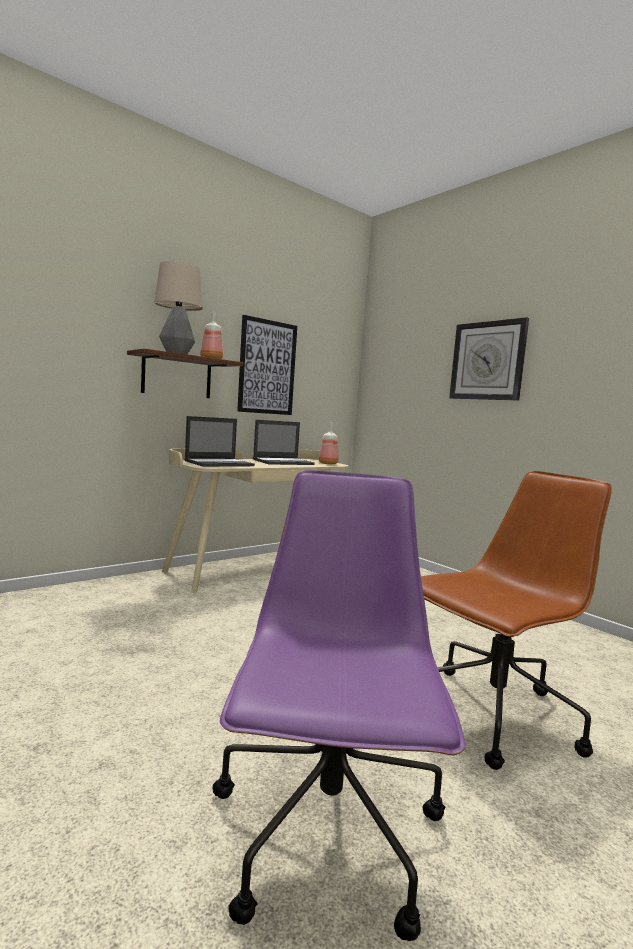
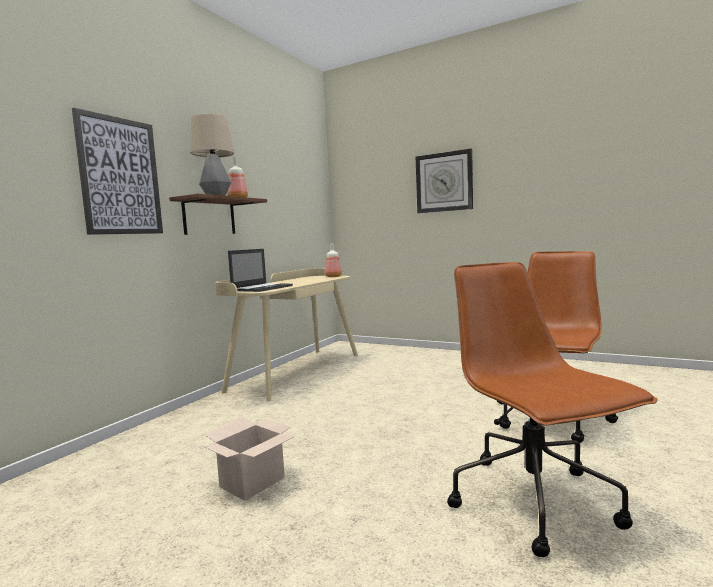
camera: 20 degrees left, 0 degrees up
purple office chair [213,470,465,941] -> brown office chair [447,262,658,557]
picture [237,315,297,415] -> picture moved to [72,108,163,235]
laptop [253,420,315,465] -> none
none -> cardboard box [203,418,295,501]

